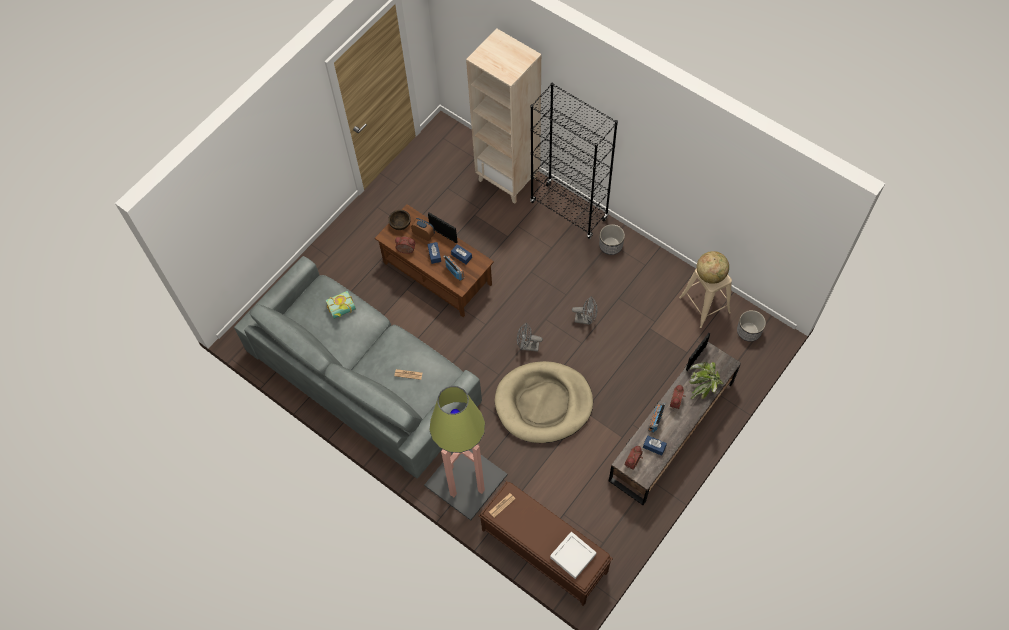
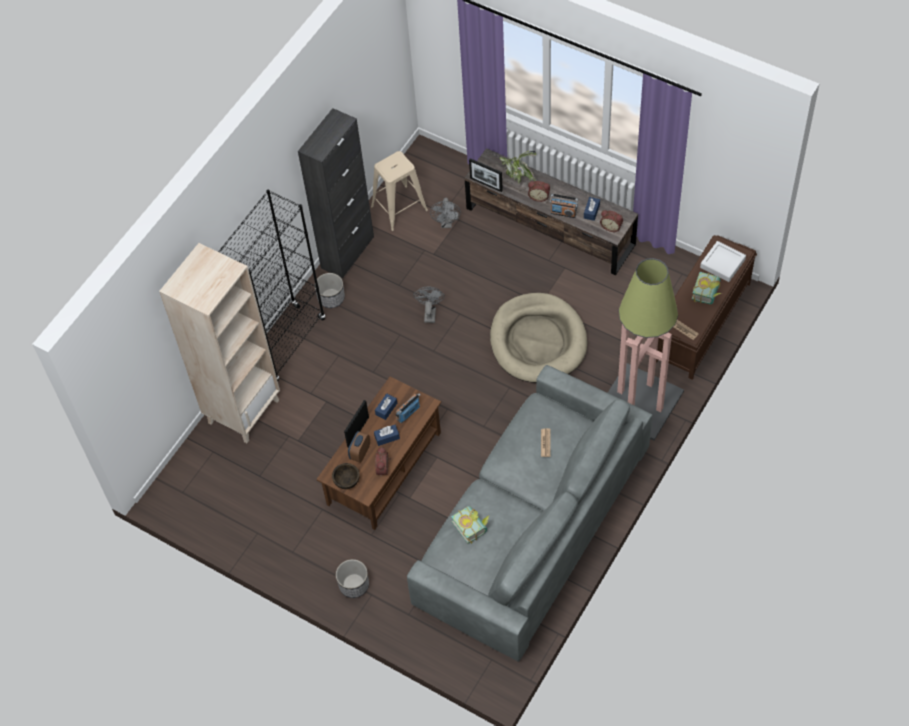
camera: 95 degrees left, 5 degrees down
grey fan [517,322,543,352] -> grey fan moved to [430,198,461,228]
globe [697,251,729,284] -> none
planter [737,310,766,342] -> planter moved to [336,559,369,598]
none -> black cabinet [298,108,374,278]
none -> book [692,272,721,304]

